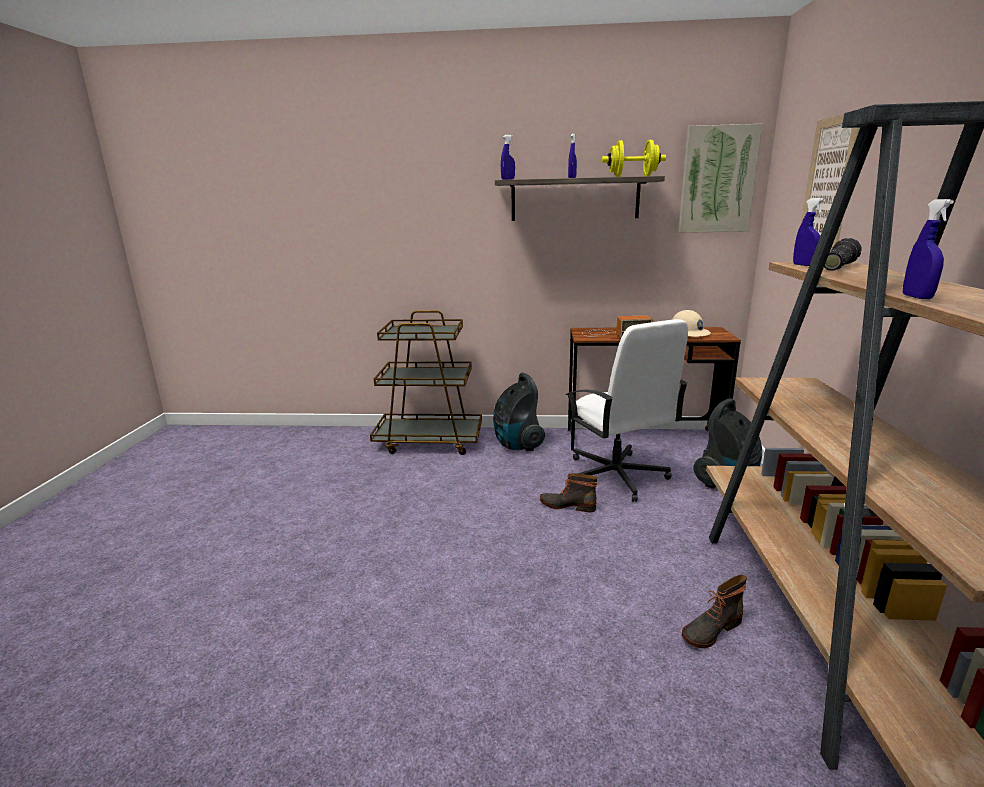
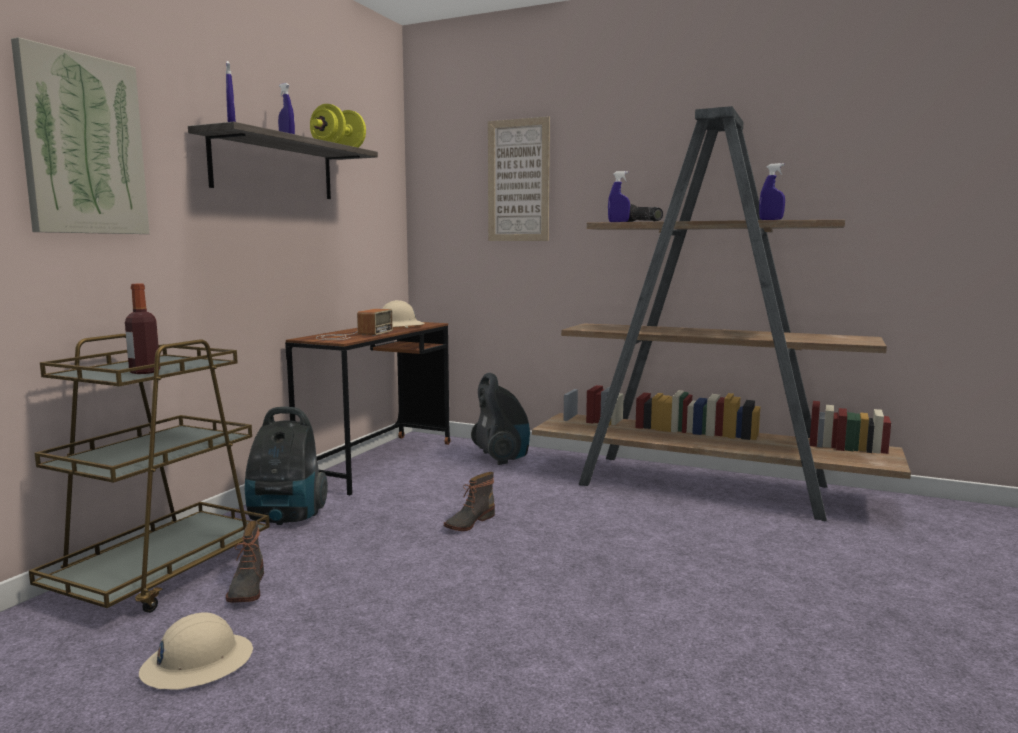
camera: 70 degrees left, 10 degrees down
white office chair [565,319,688,502] -> none
picture [678,124,762,233] -> picture moved to [11,37,149,234]
boot [682,575,747,648] -> boot moved to [226,520,264,602]
none -> bottle [125,284,160,374]
none -> beige hard hat [139,612,253,690]

